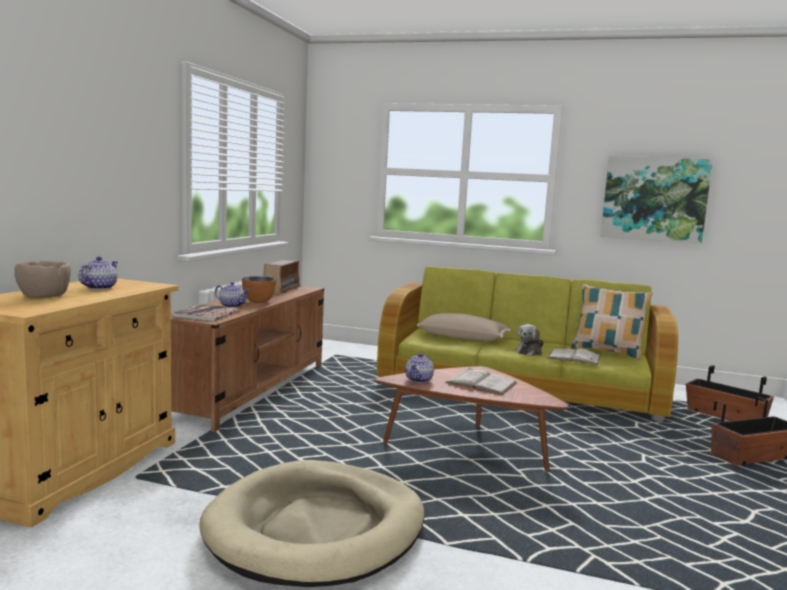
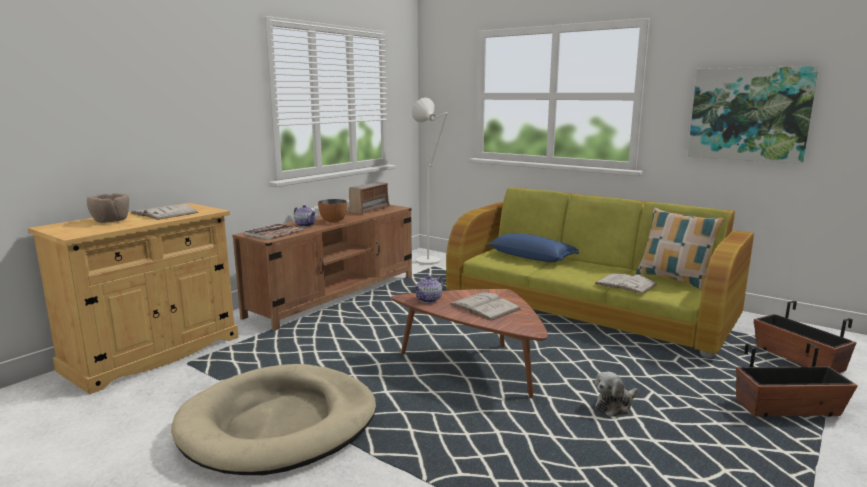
camera: 20 degrees right, 5 degrees up
teapot [78,256,118,290] -> white book [131,204,199,220]
beige pillow [417,313,511,341] -> blue pillow [488,233,579,262]
plush toy [516,324,544,356] -> plush toy moved to [595,372,637,417]
none -> white floor lamp [412,98,448,270]

